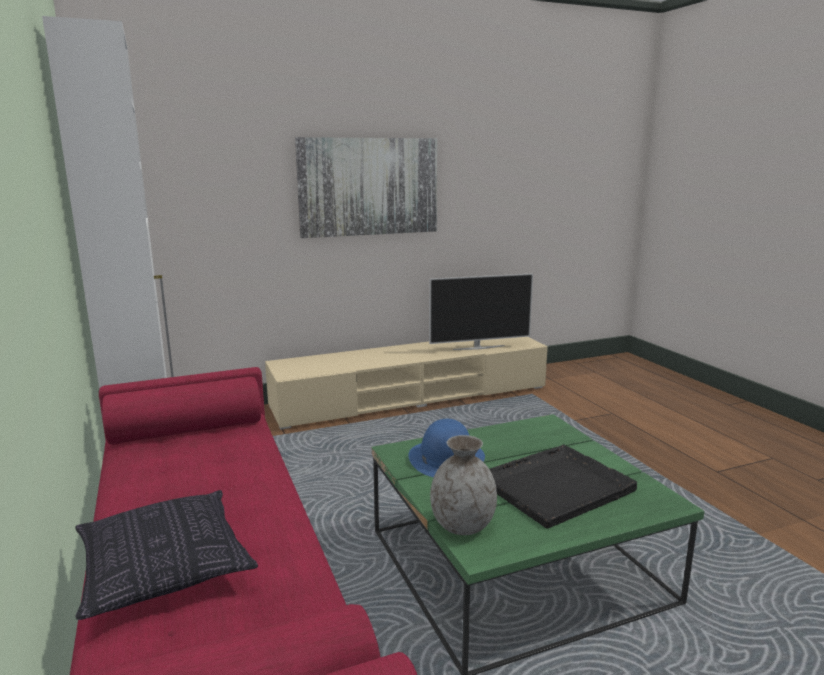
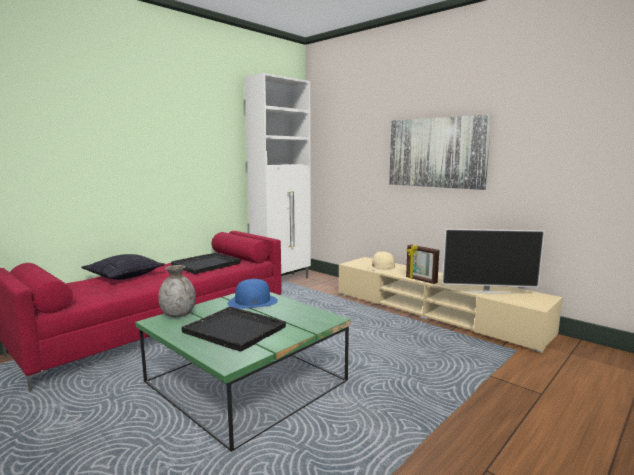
camera: 65 degrees right, 5 degrees down
television [429,273,533,350] -> television turned 45 degrees counterclockwise [442,229,545,294]
none -> black tray [171,253,241,274]
none -> beige hat [367,251,400,273]
none -> picture frame [406,245,439,284]

